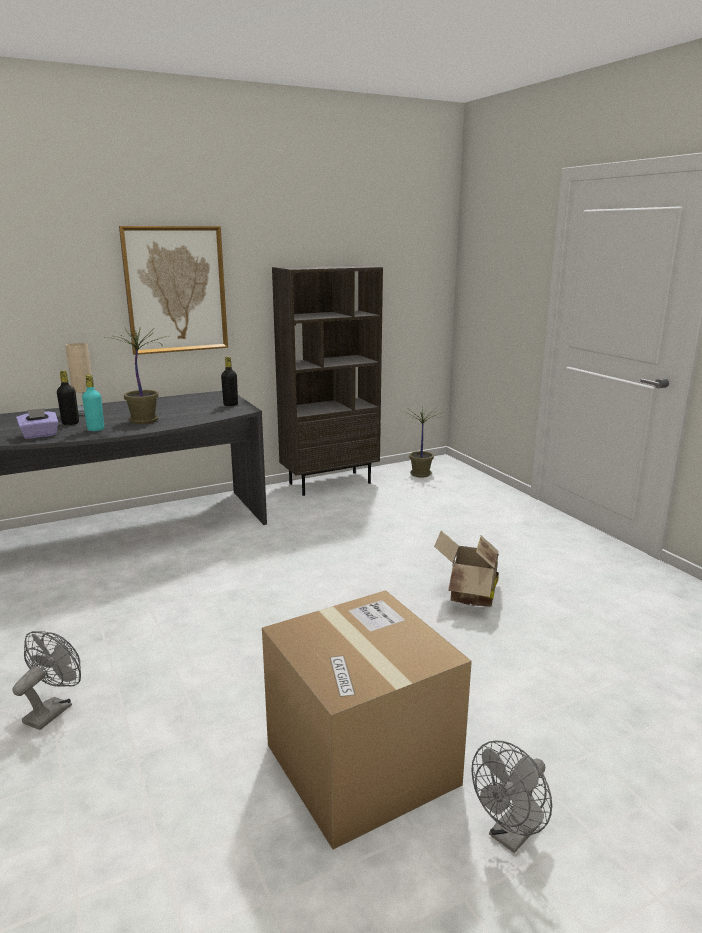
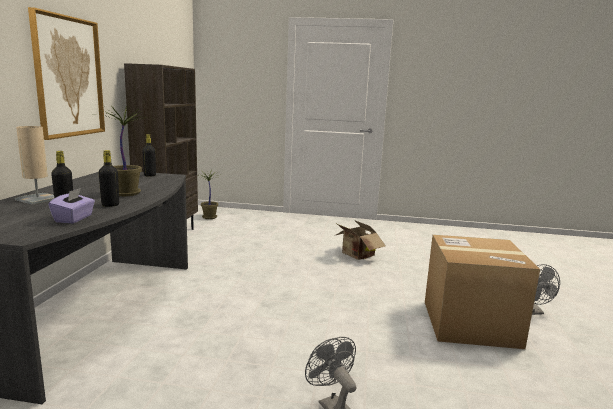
camera: 55 degrees left, 5 degrees down
turquoise bottle [82,375,104,431] -> black bottle [98,150,119,207]

